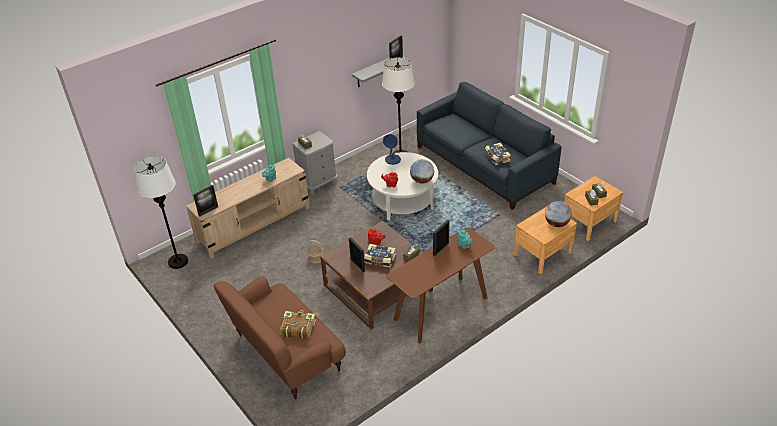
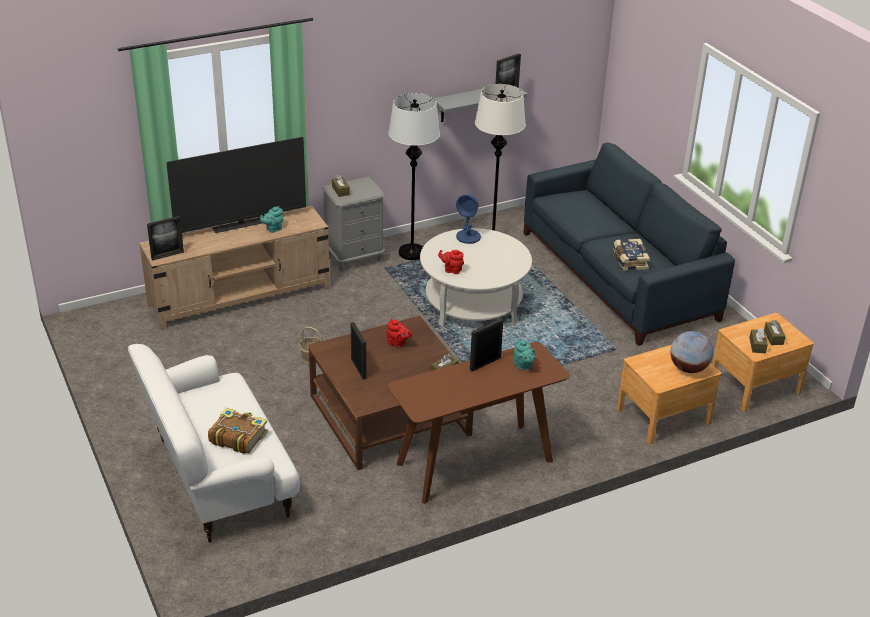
camera: 10 degrees right, 5 degrees down
white floor lamp [134,156,188,269] -> white floor lamp moved to [388,93,440,260]
brown sofa [213,277,346,399] -> white sofa [128,344,300,542]
book [364,244,396,267] -> none
globe [410,159,434,184] -> none
none -> television [166,137,306,233]

